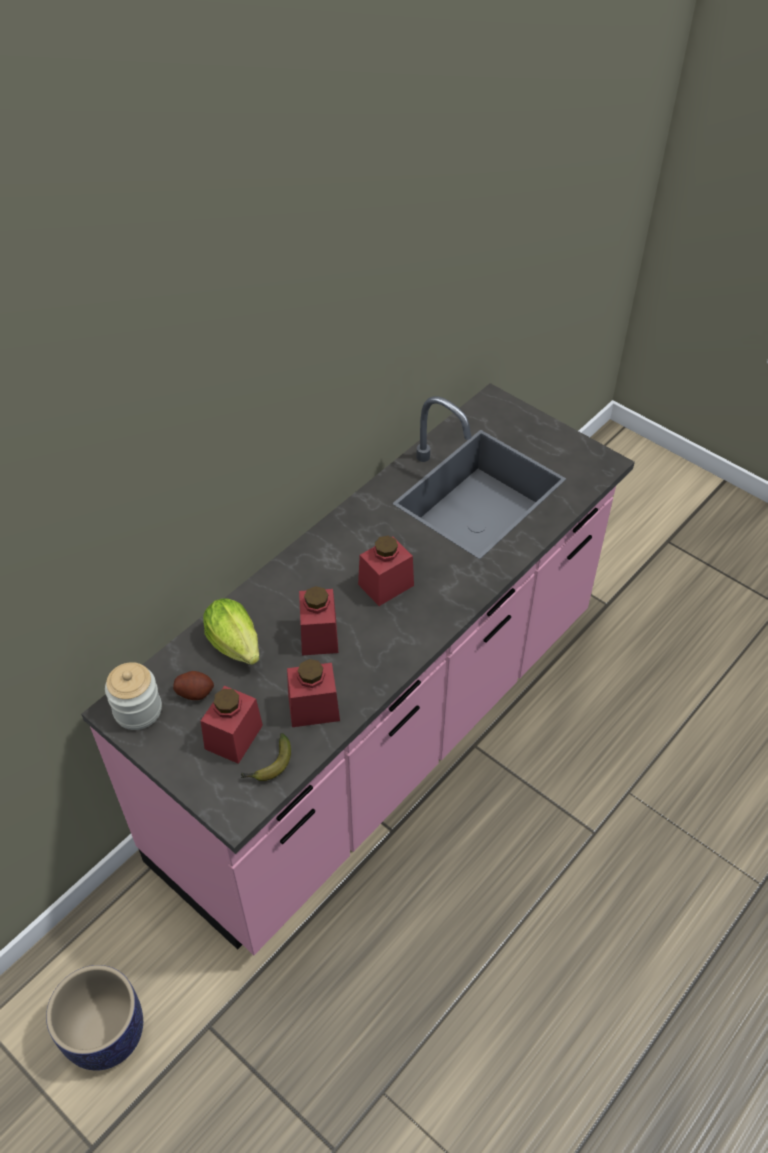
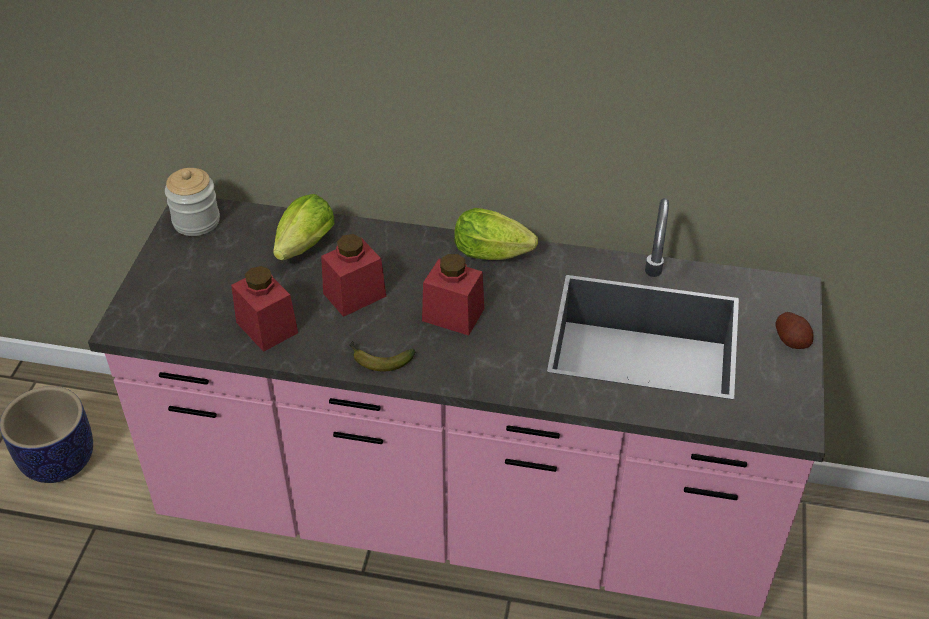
camera: 60 degrees right, 5 degrees down
potato [173,671,214,700] -> potato moved to [776,312,813,349]
red jar [201,686,263,764] -> none
banana [241,733,291,781] -> banana moved to [349,341,416,371]
none -> lettuce [454,208,538,260]

